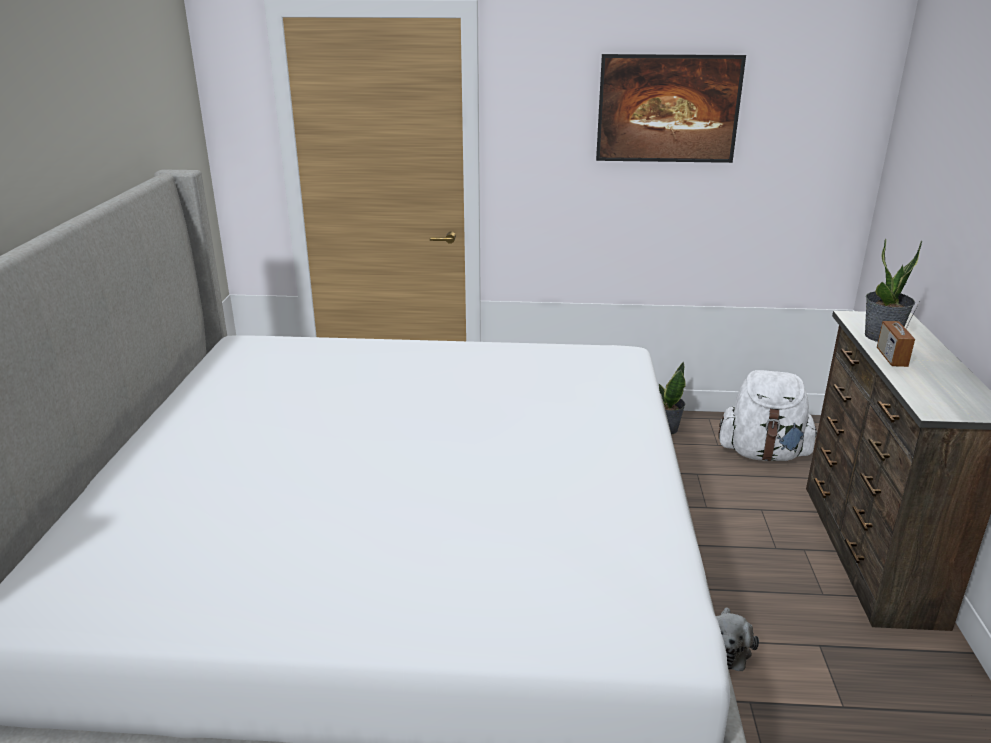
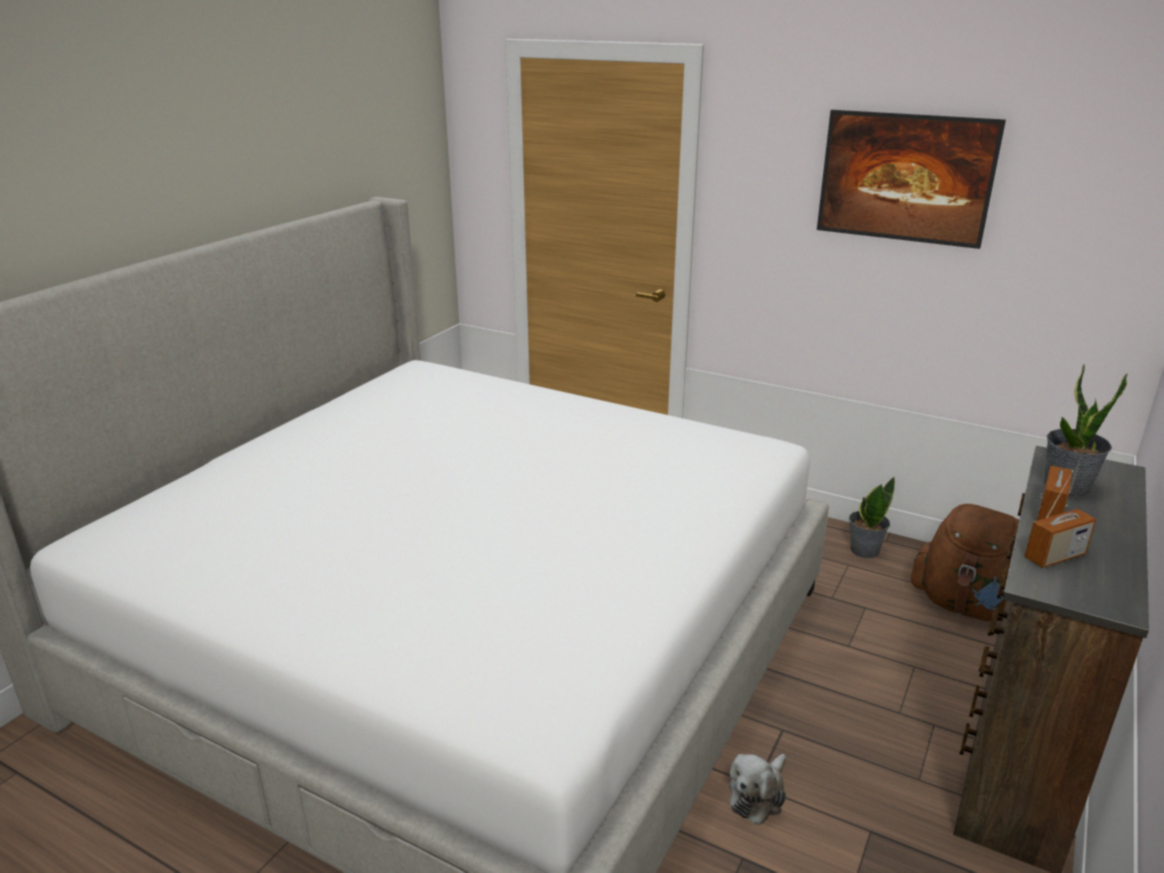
camera: 25 degrees right, 0 degrees up
white backpack [719,370,817,461] -> brown backpack [911,504,1019,621]
none -> radio [1024,470,1097,568]

